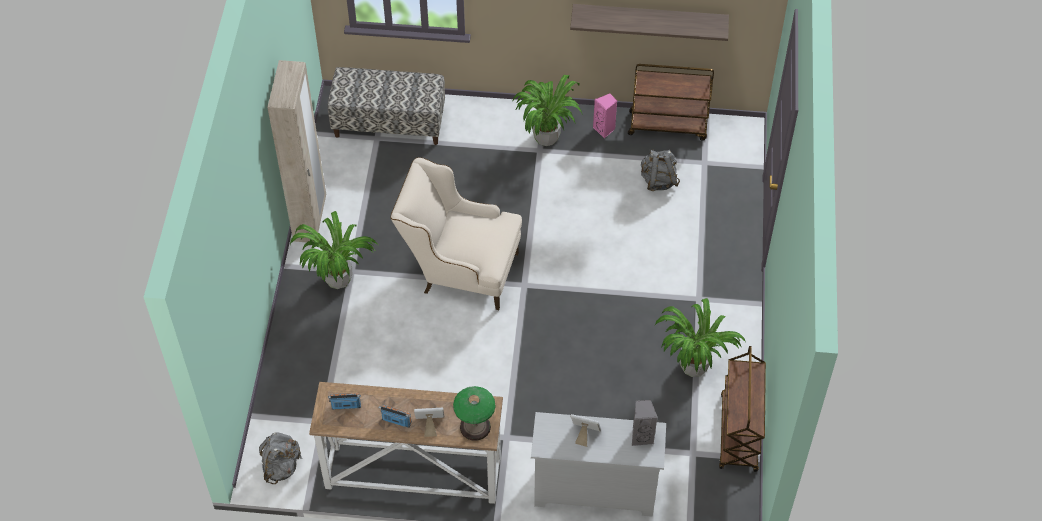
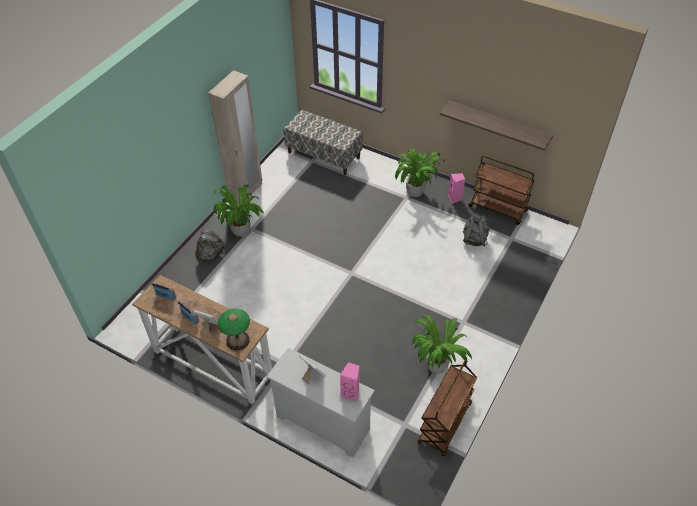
camera: 25 degrees right, 5 degrees down
grey backpack [259,432,302,484] -> grey backpack moved to [195,228,225,261]
beige armchair [390,157,522,310] -> none
grey speaker [632,400,658,446] -> pink speaker [340,362,359,401]

